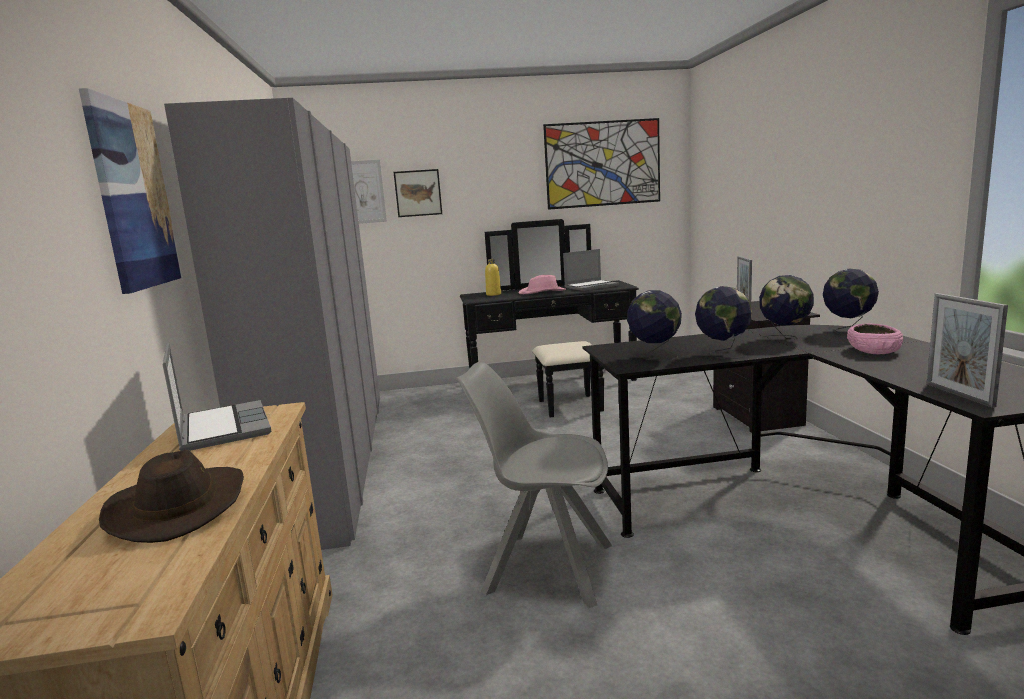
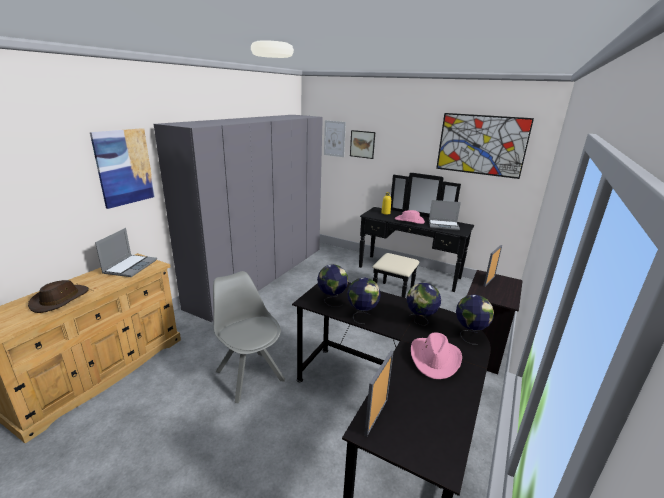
camera: 35 degrees right, 10 degrees up
pink bowl [847,323,903,354] -> pink hat [411,332,462,379]

